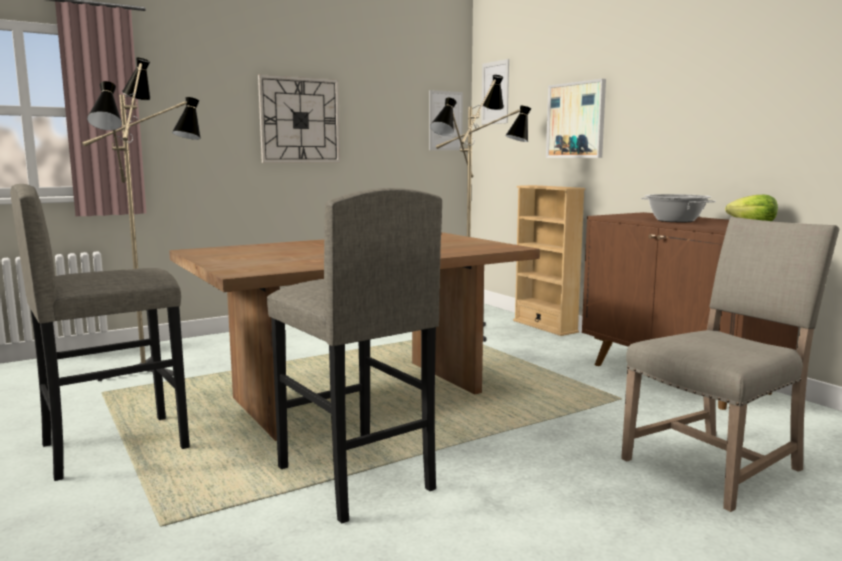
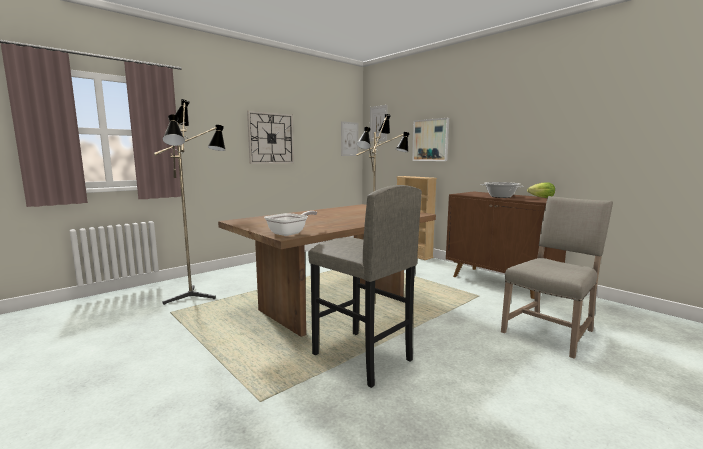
camera: 10 degrees left, 0 degrees up
grey stool [10,184,190,481] -> none
none -> frying pan [264,211,317,236]

